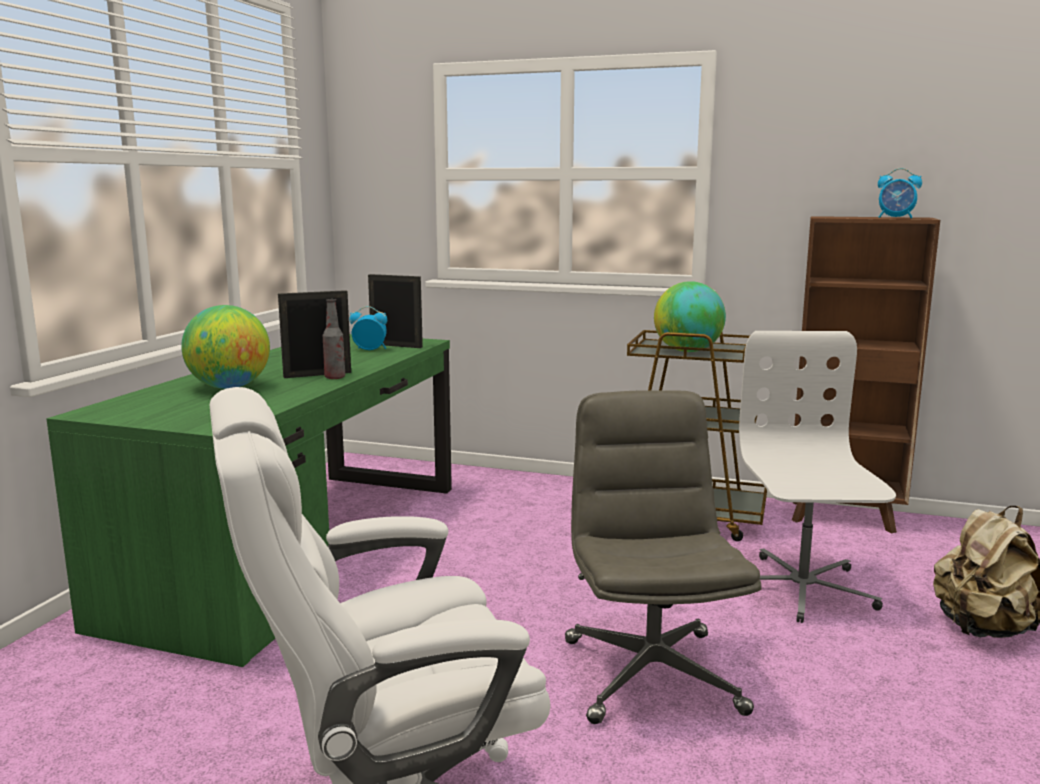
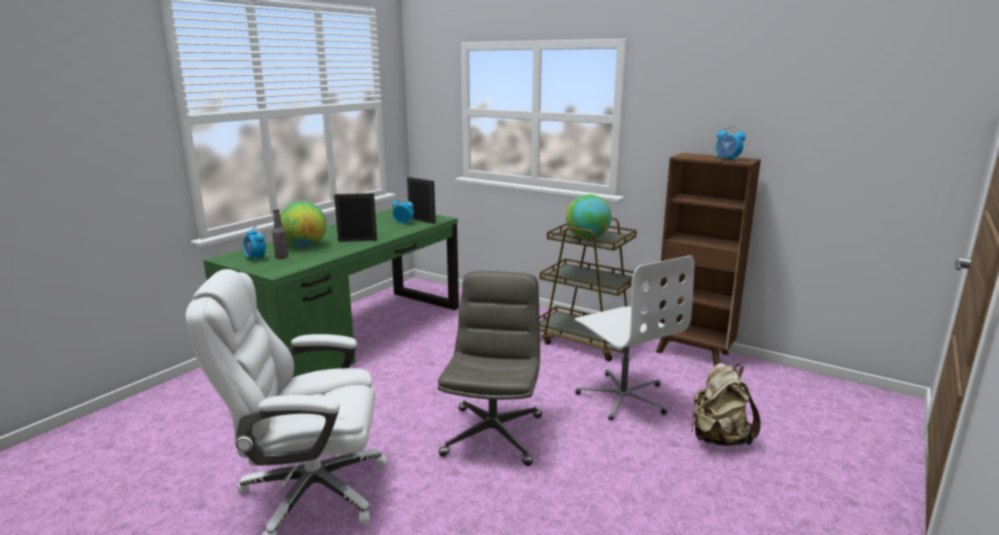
camera: 15 degrees right, 5 degrees up
bottle [323,299,345,379] -> bottle moved to [272,209,288,259]
white office chair [739,331,896,623] -> white office chair turned 135 degrees clockwise [575,255,695,421]
none -> alarm clock [243,227,266,262]

